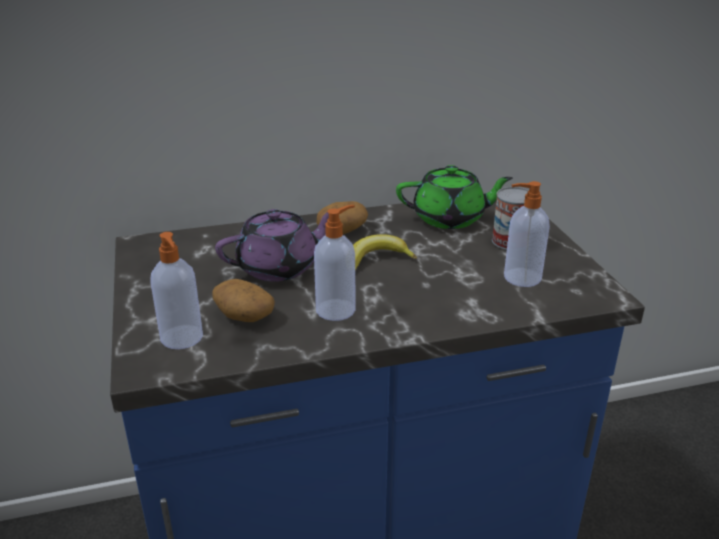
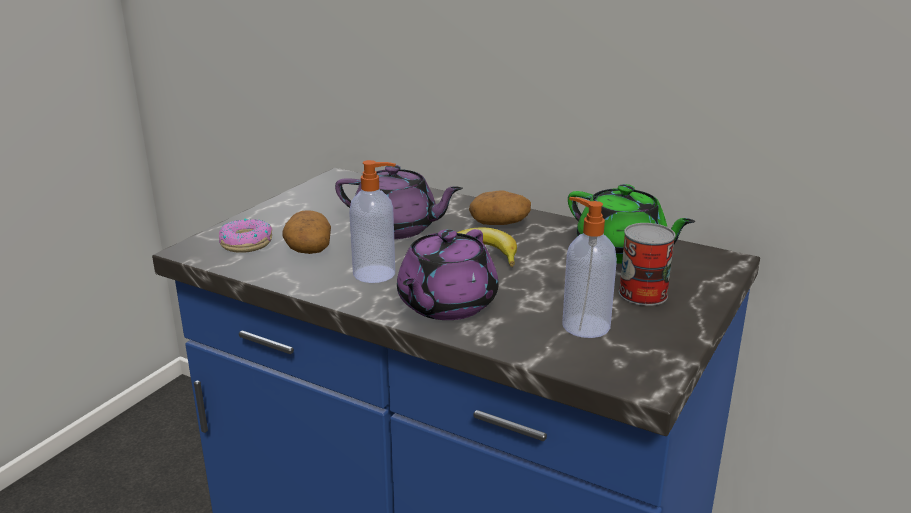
camera: 45 degrees right, 5 degrees down
soap dispenser [150,232,203,349] -> donut [219,219,273,253]
none -> purple teapot [397,229,499,320]

